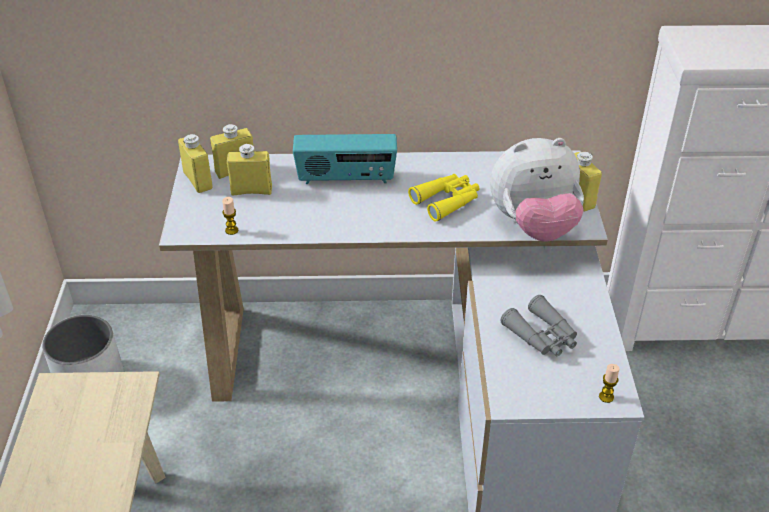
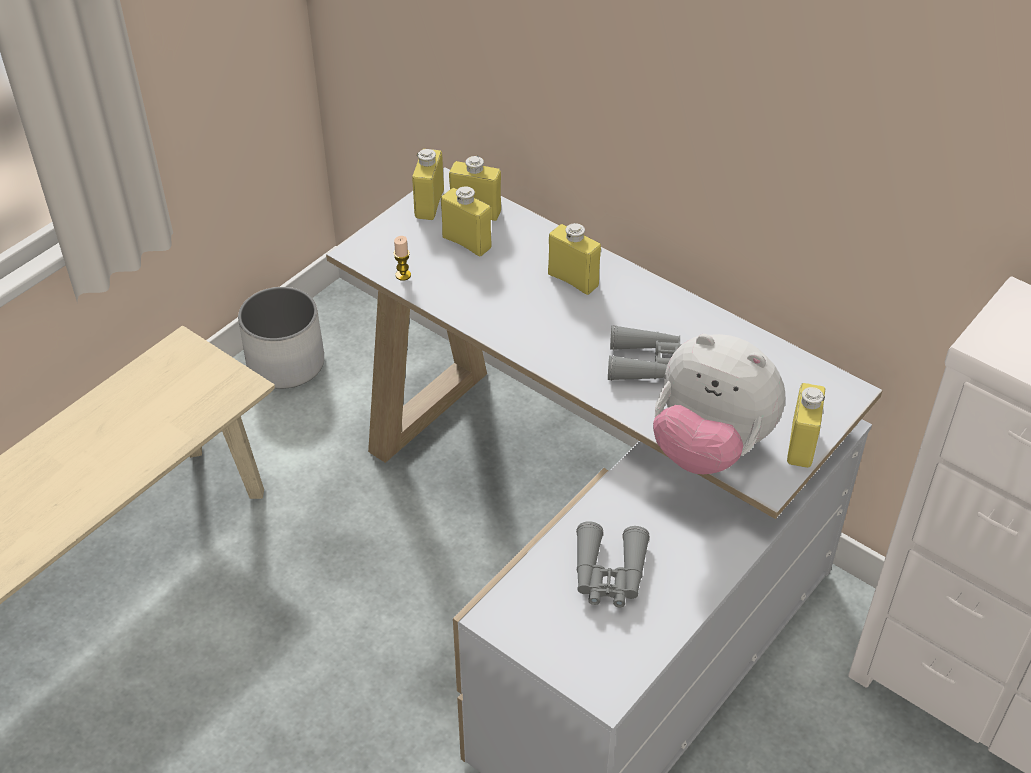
camera: 40 degrees right, 5 degrees up
radio [293,134,397,184] -> yellow bottle [548,223,601,295]
yellow binoculars [408,174,480,222] -> grey binoculars [608,325,682,380]
candle [599,364,620,403] -> none

